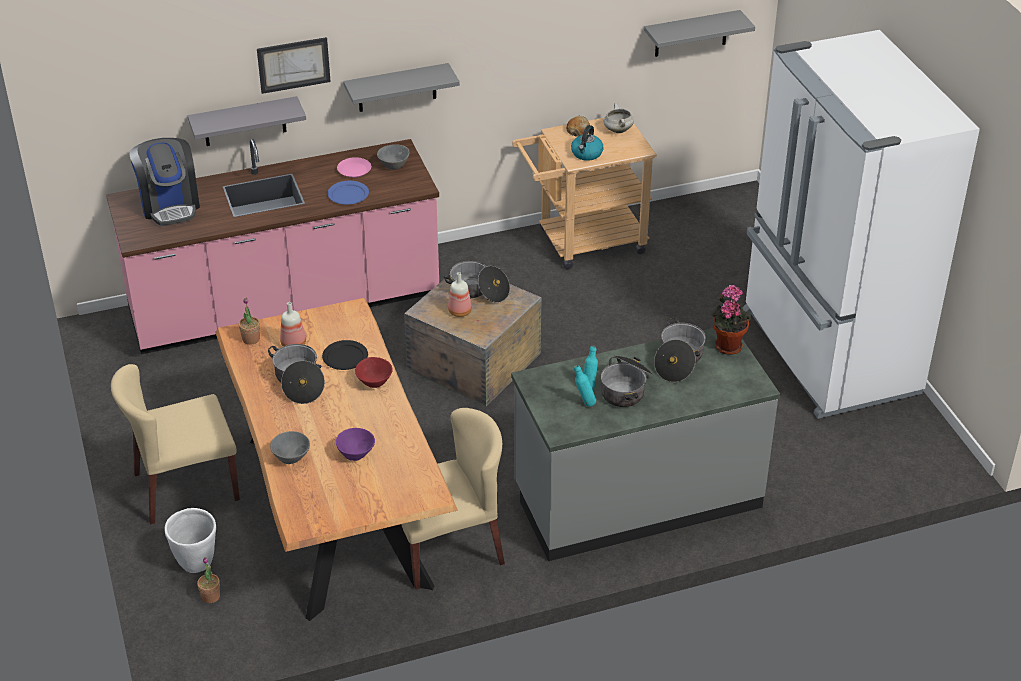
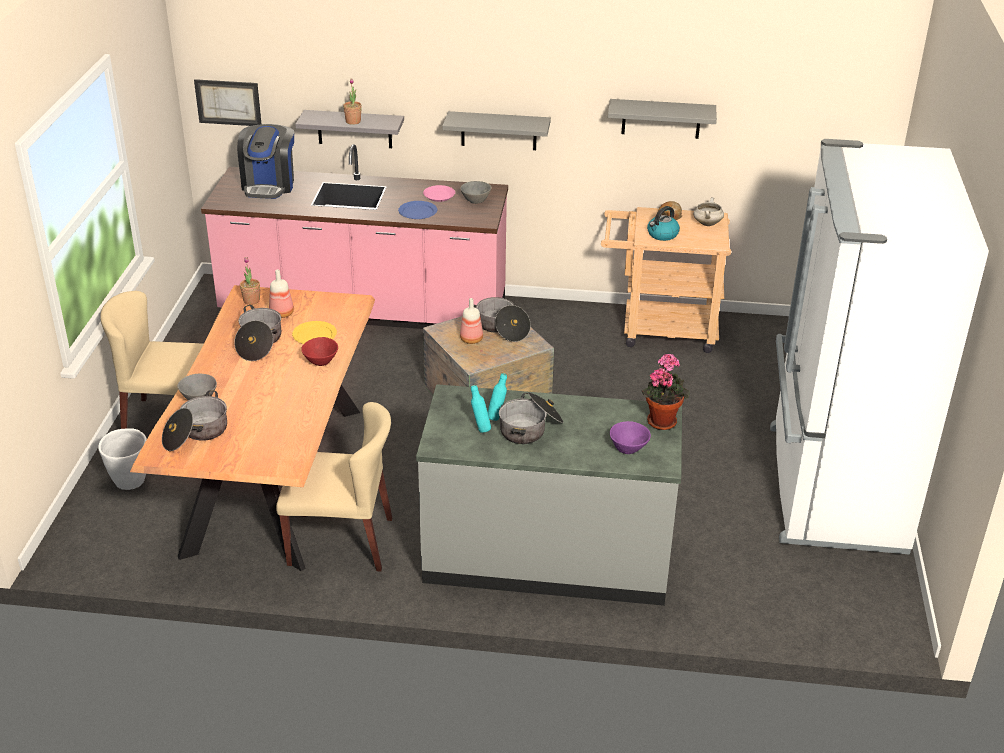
camera: 25 degrees right, 5 degrees down
potted plant [197,557,220,603] -> potted plant moved to [343,78,362,125]
picture [257,37,331,94] -> picture moved to [194,79,261,126]
black plate [322,340,368,370] -> yellow plate [292,321,337,344]
purple bowl [336,428,375,461] -> purple bowl moved to [610,421,651,454]
grey shelf [644,10,755,57] -> grey shelf moved to [608,99,717,139]
cooking pot [654,317,706,382] -> cooking pot moved to [162,390,227,451]

